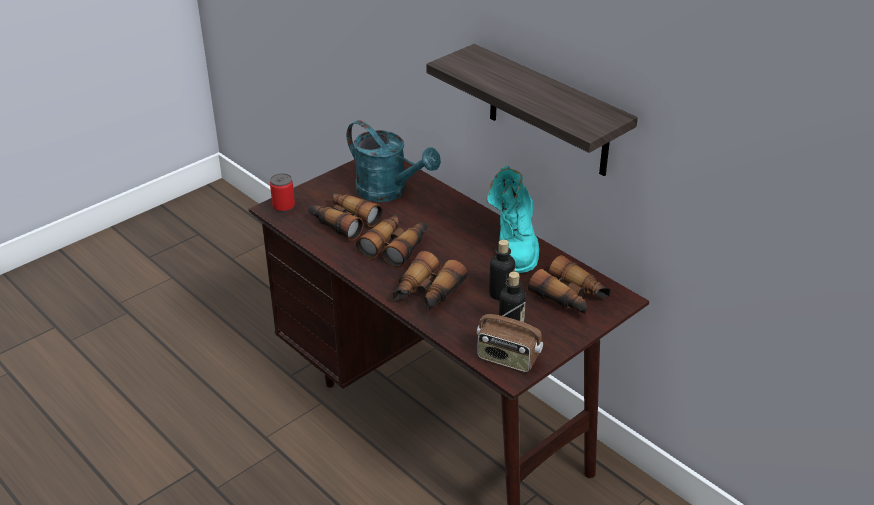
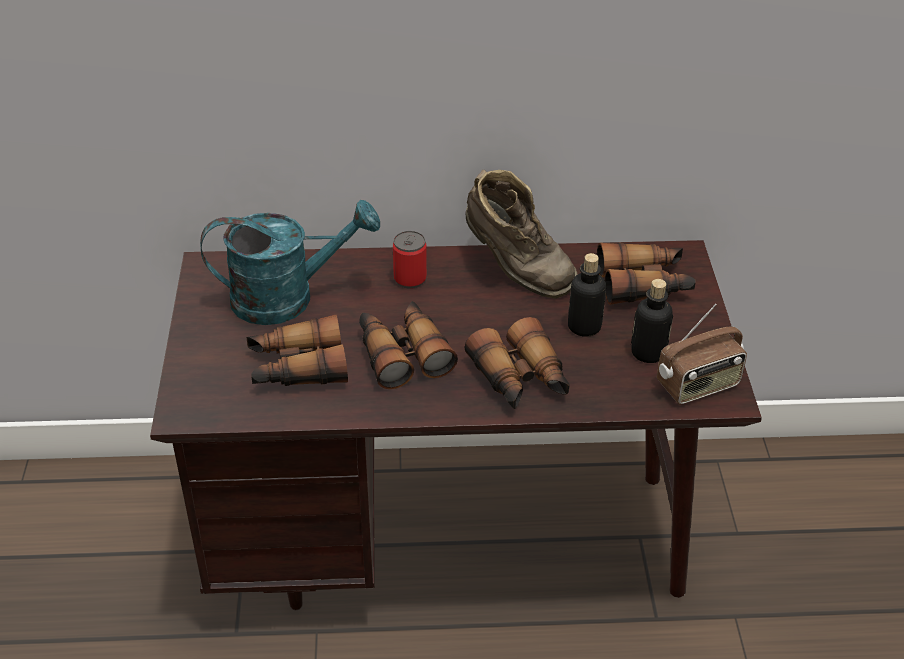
camera: 50 degrees left, 5 degrees up
can [270,173,295,213] -> can moved to [393,231,427,289]
shelf [426,44,638,176] -> none
turquoise boot [487,166,539,273] -> brown boot [466,170,578,299]

